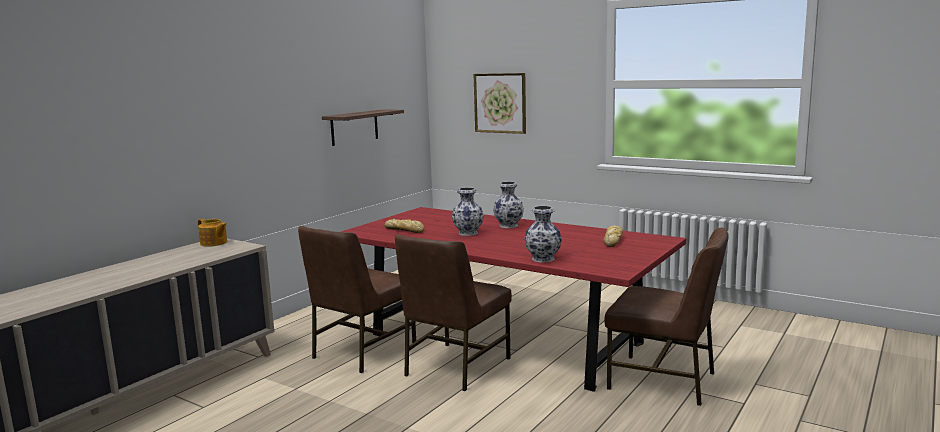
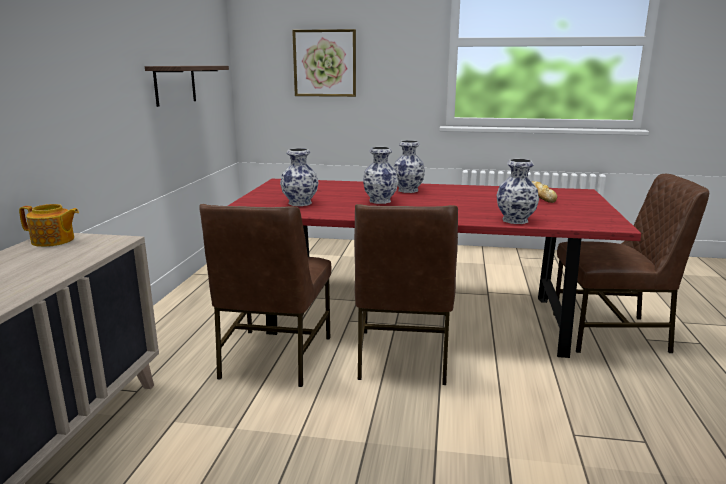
camera: 25 degrees left, 5 degrees up
bread [385,219,425,233] -> vase [280,148,319,206]

